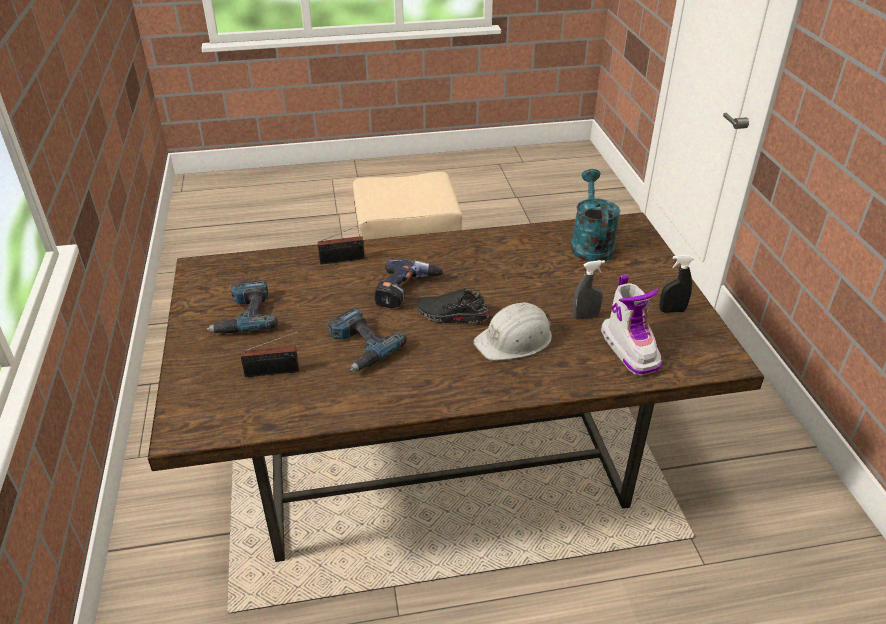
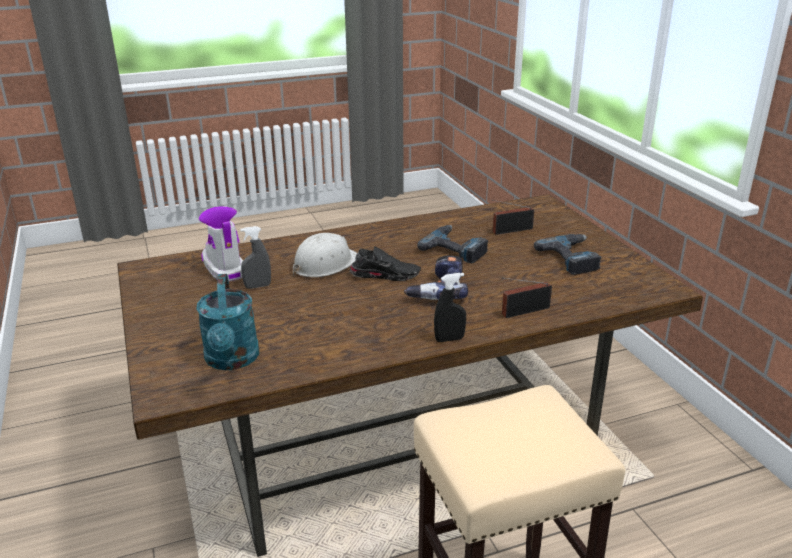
camera: 170 degrees right, 10 degrees down
black spray bottle [659,255,694,313] -> black spray bottle moved to [434,273,466,342]

